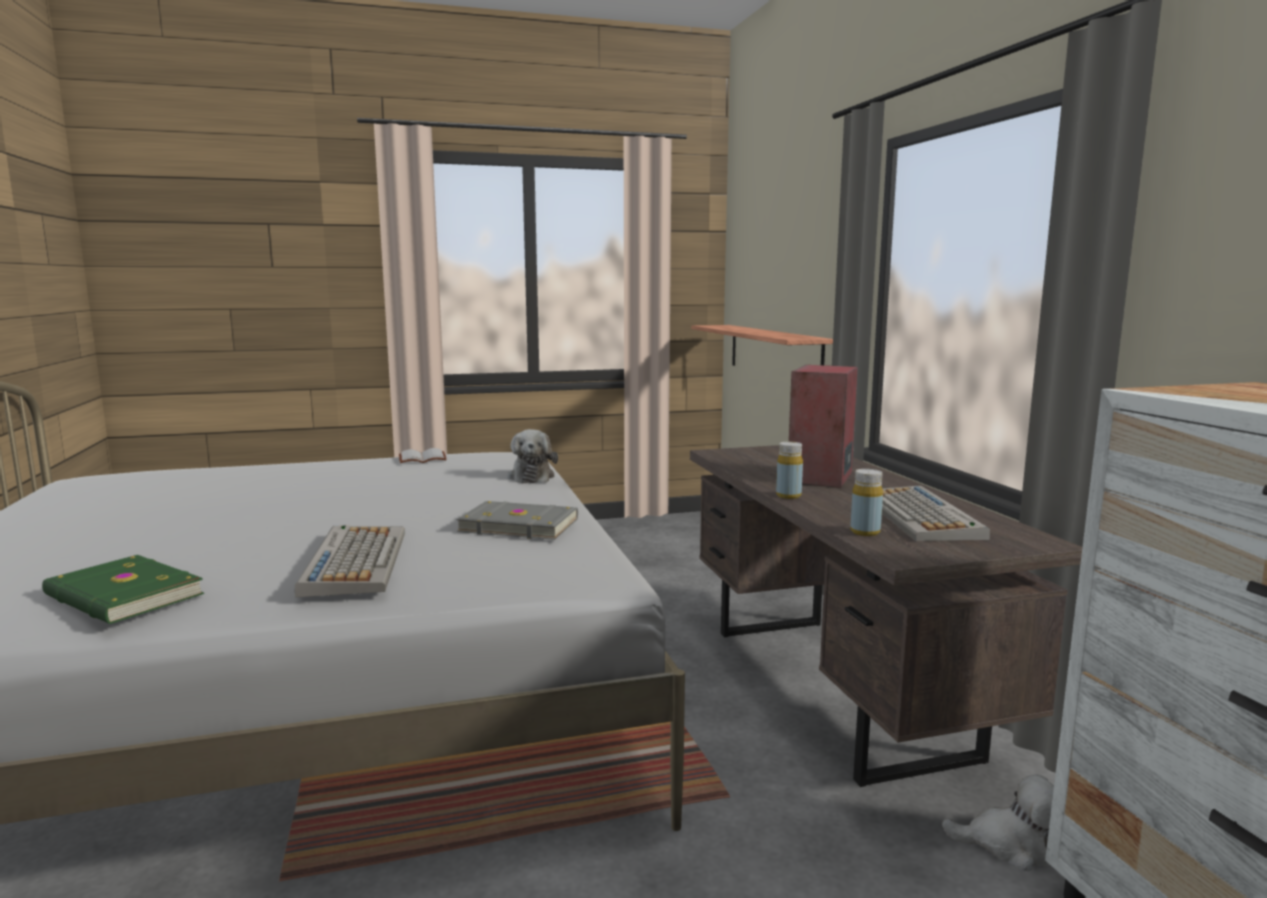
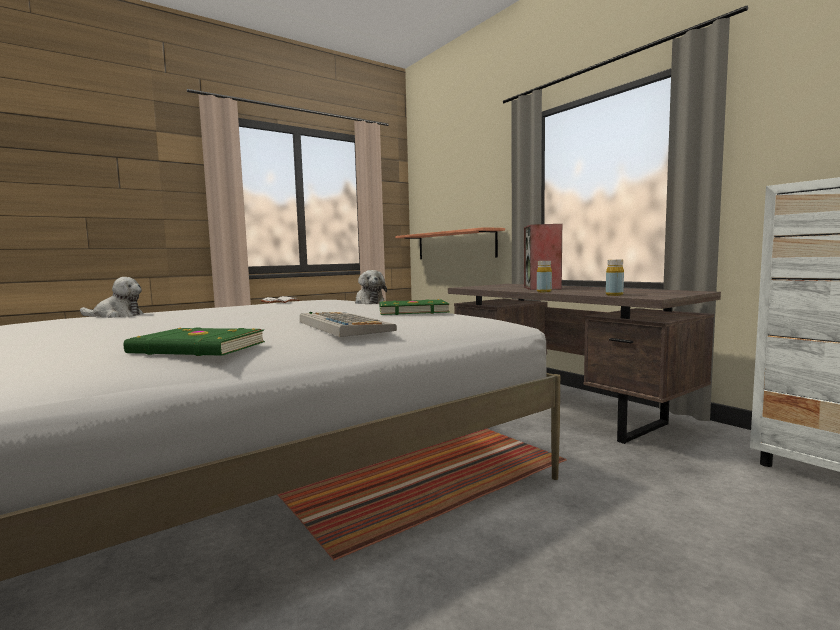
camera: 20 degrees left, 5 degrees down
grey book [456,501,578,540] -> green book [379,299,450,315]
keyboard [882,485,990,541] -> none
plush toy [942,774,1054,871] -> plush toy moved to [80,277,143,318]

